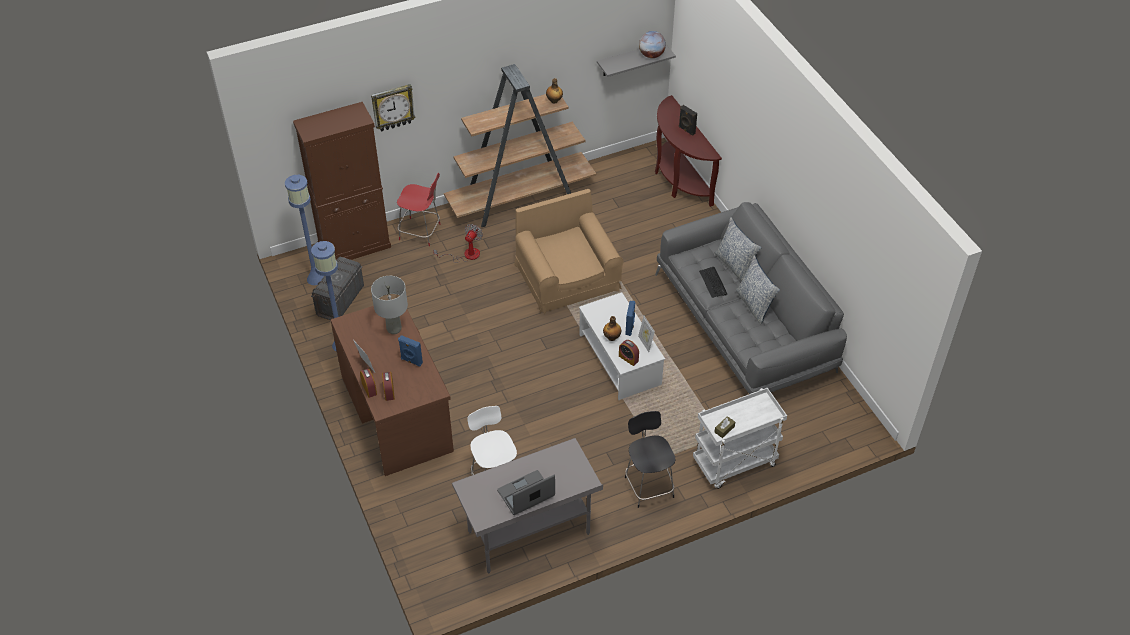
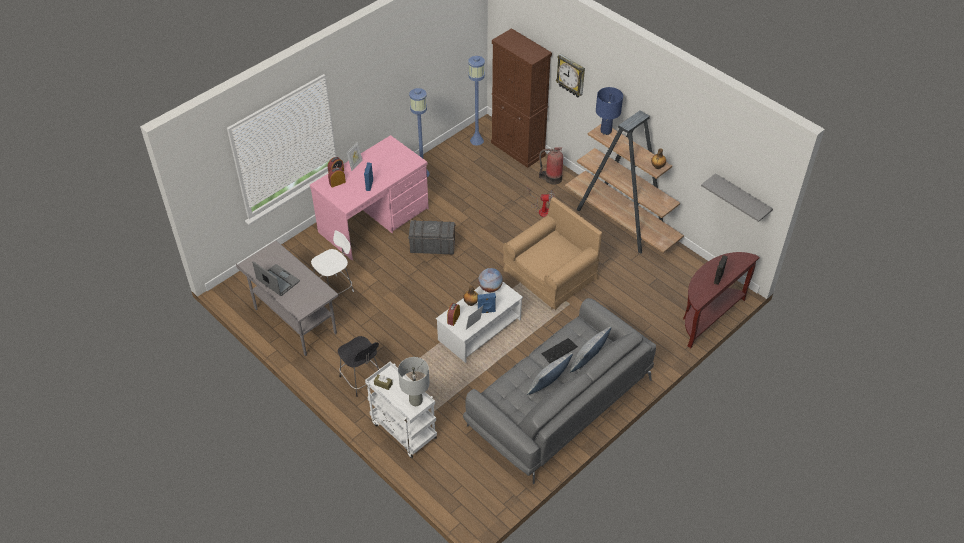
camera: 70 degrees right, 0 degrees up
grey storage box [311,257,364,320] -> grey storage box moved to [408,220,455,254]
brown desk [330,306,454,476] -> pink desk [310,135,429,260]
grey table lamp [371,276,408,334] -> grey table lamp moved to [398,357,430,406]
red chair [397,173,441,246] -> fire extinguisher [539,147,563,185]
black chair [625,411,676,508] -> black chair turned 90 degrees clockwise [338,336,379,397]
globe [639,31,666,58] -> globe moved to [478,268,503,292]
none -> blue table lamp [596,87,623,135]

